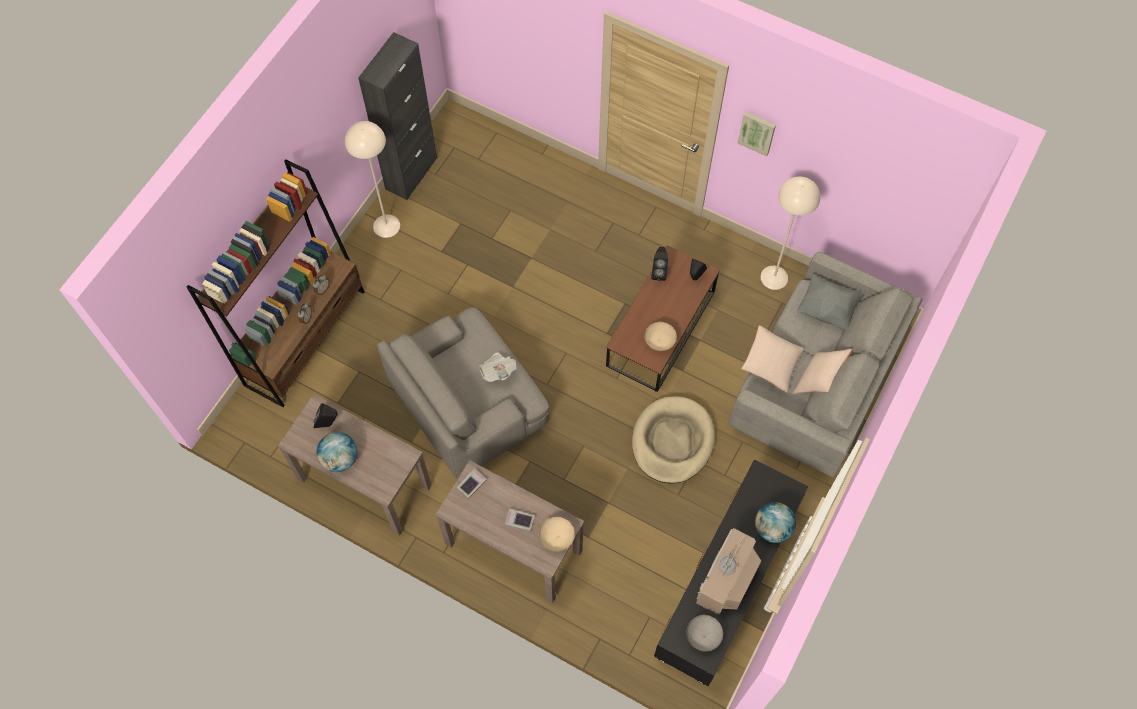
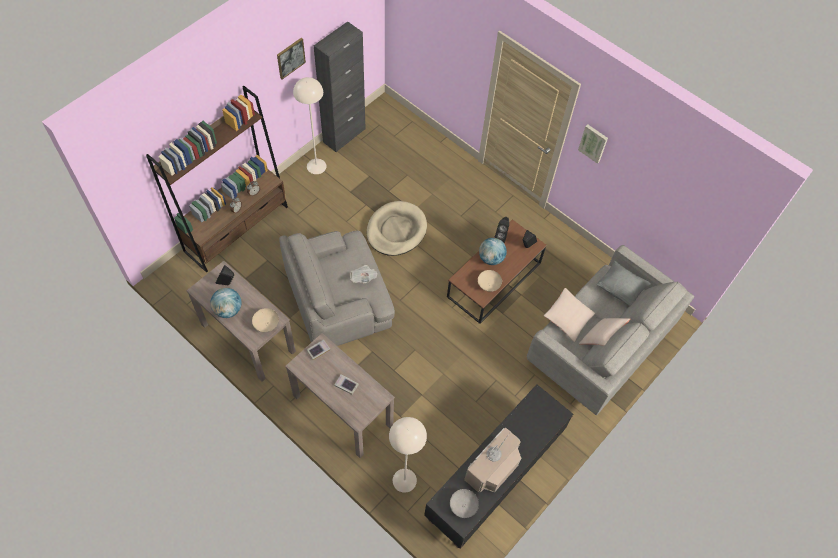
camera: 10 degrees right, 5 degrees down
beige bowl [539,517,575,552] -> beige bowl moved to [252,308,279,332]
beige dog bed [632,396,715,484] -> beige dog bed moved to [366,201,427,256]
globe [755,502,796,543] -> globe moved to [479,238,507,265]
beige floor lamp [761,177,820,290] -> beige floor lamp moved to [389,417,427,493]
none -> picture [277,38,306,79]

